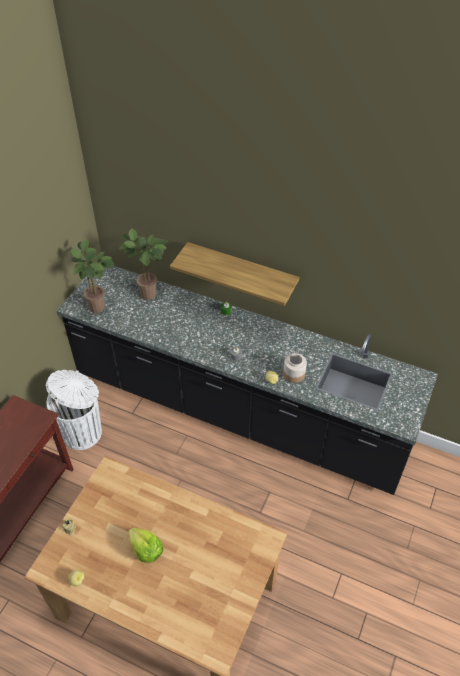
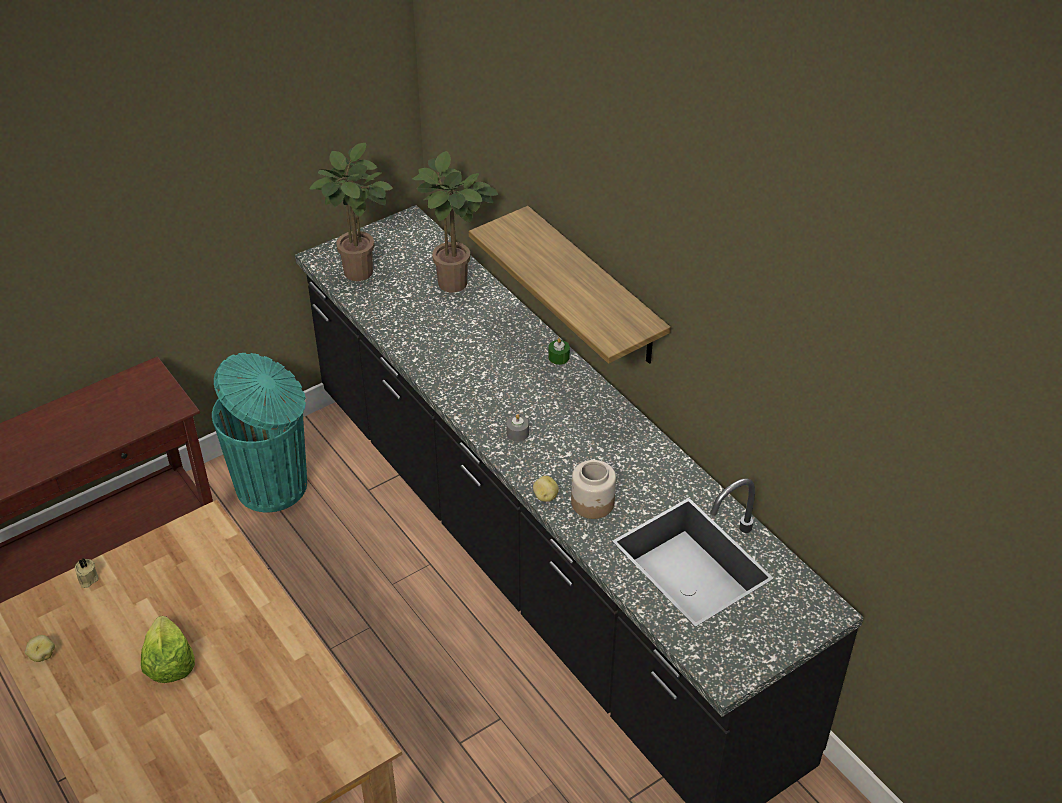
camera: 30 degrees right, 5 degrees down
white trash can [46,370,102,450] -> turquoise trash can [212,353,307,512]

